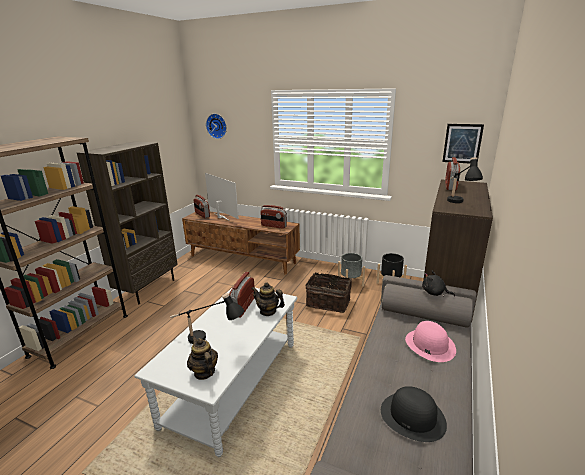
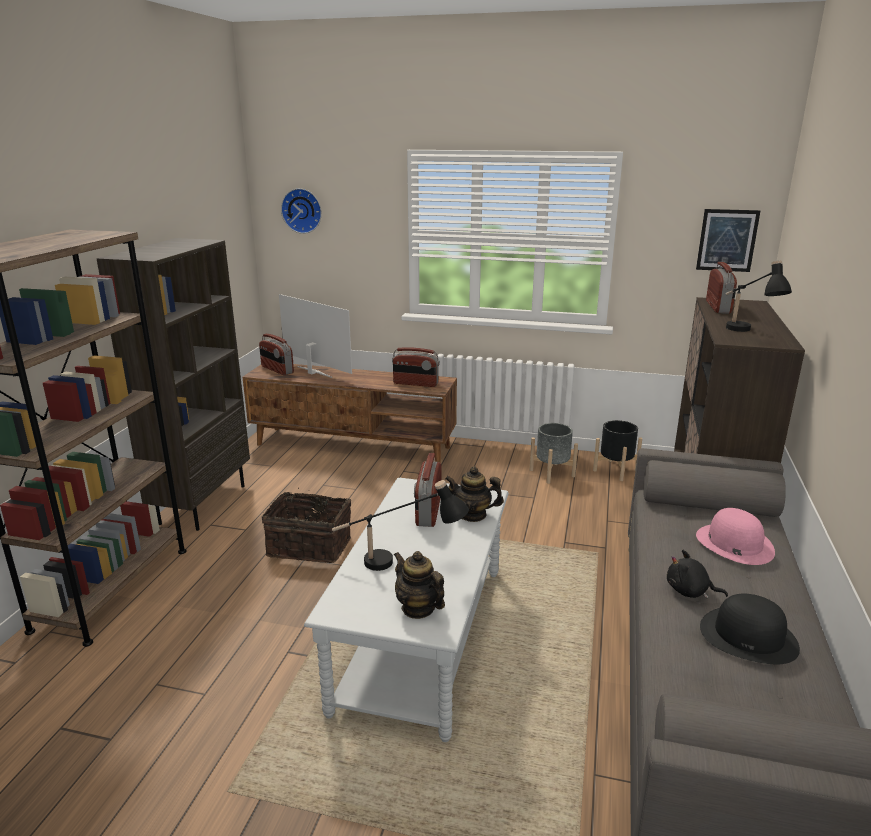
camera: 10 degrees left, 0 degrees up
basket [305,273,352,313] -> basket moved to [262,488,351,563]
black plush toy [422,271,455,297] -> black plush toy moved to [667,550,728,599]

